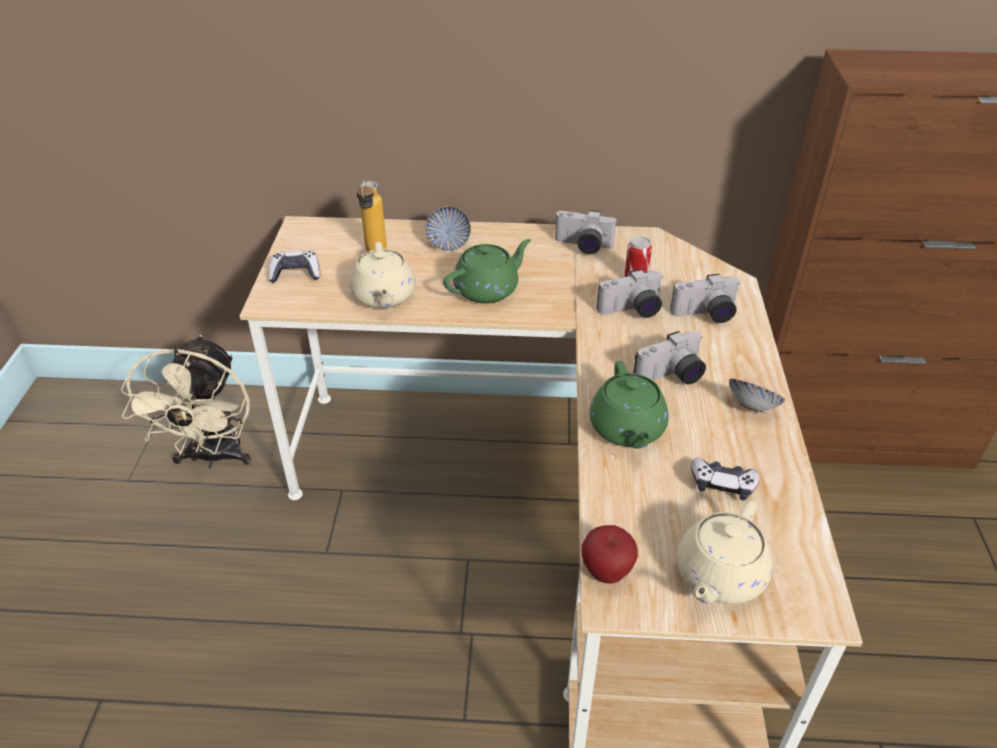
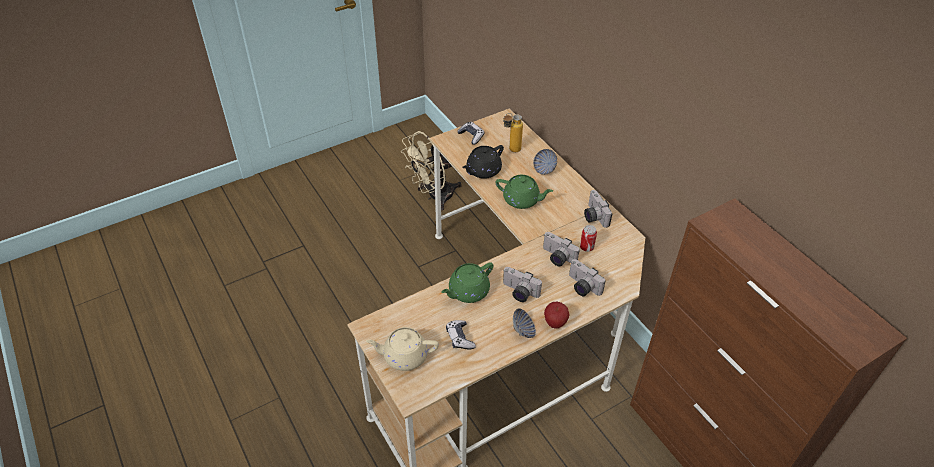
camera: 55 degrees right, 5 degrees up
beige teapot [350,242,416,309] -> black teapot [462,145,504,179]
apple [582,525,638,584] -> apple moved to [544,302,570,329]

